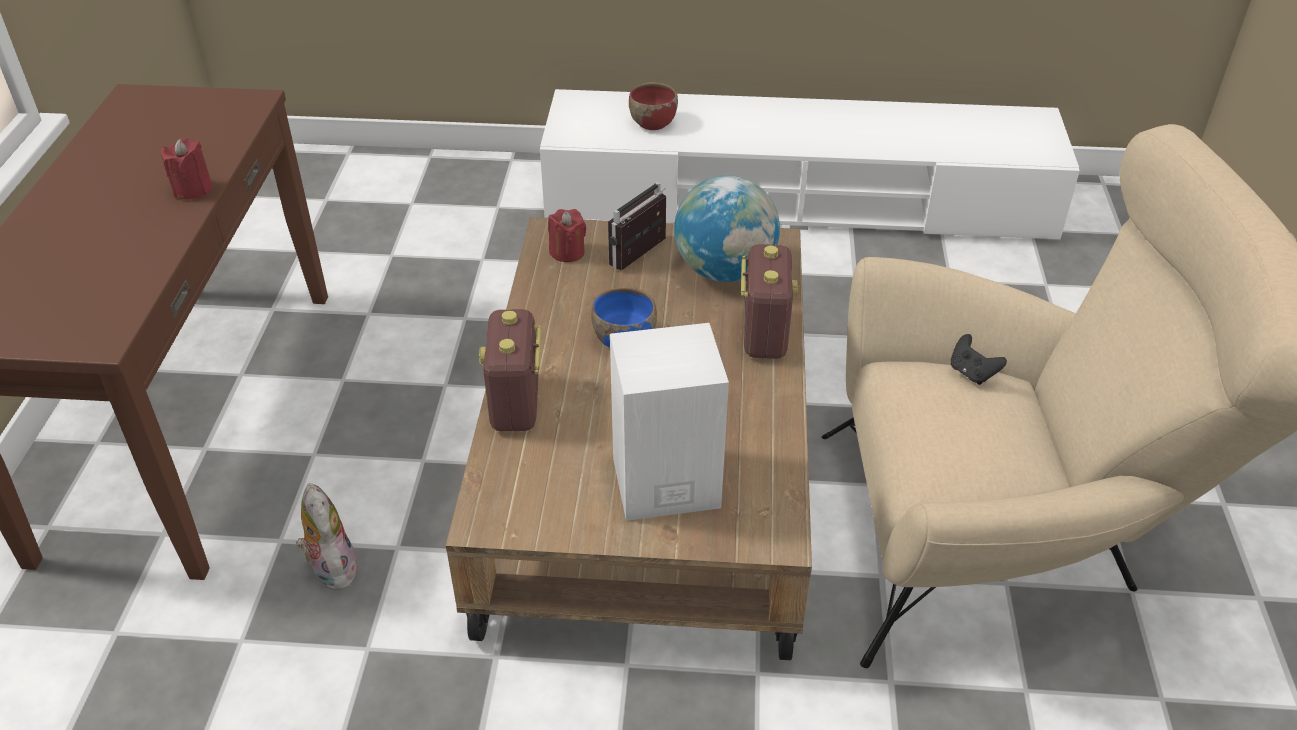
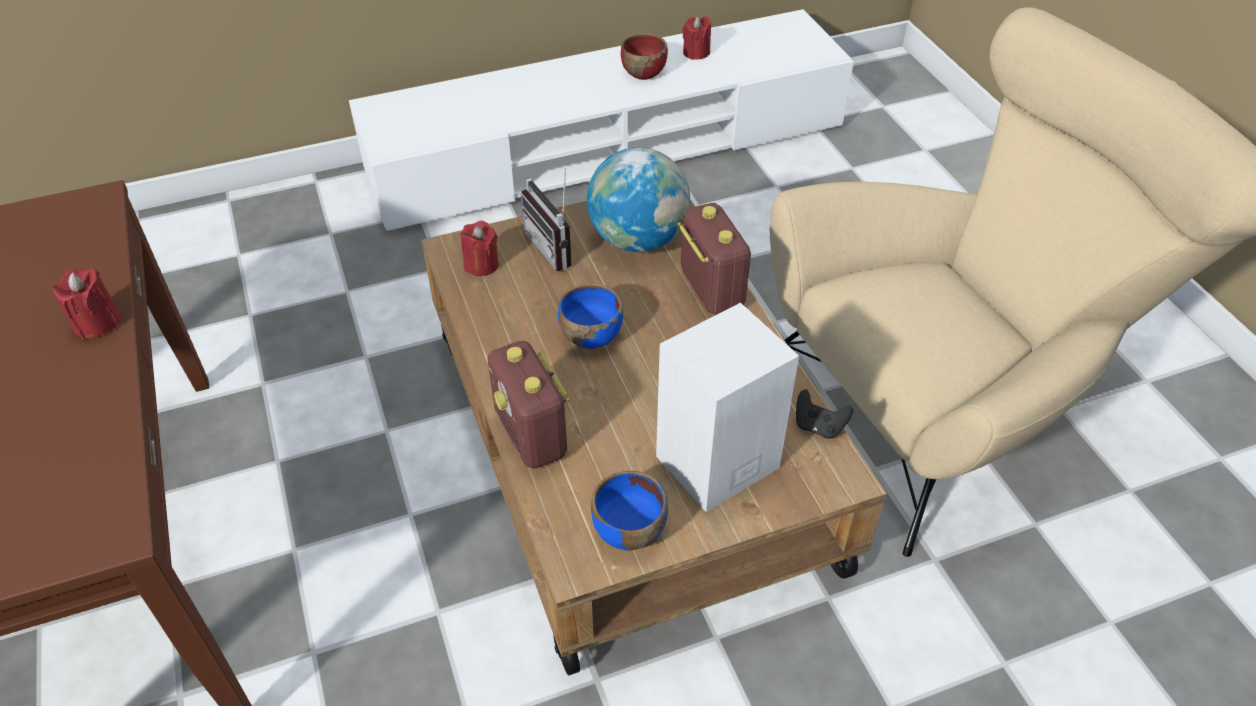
camera: 25 degrees left, 5 degrees up
plush toy [296,483,361,590] -> none
radio [608,182,666,270] -> radio turned 45 degrees counterclockwise [521,169,572,271]
red bowl [629,82,678,130] -> red bowl moved to [621,33,668,80]
black game controller [951,334,1007,385] -> black game controller moved to [796,389,853,439]
none -> blue bowl [591,471,668,551]
none -> red candle [682,16,711,60]

